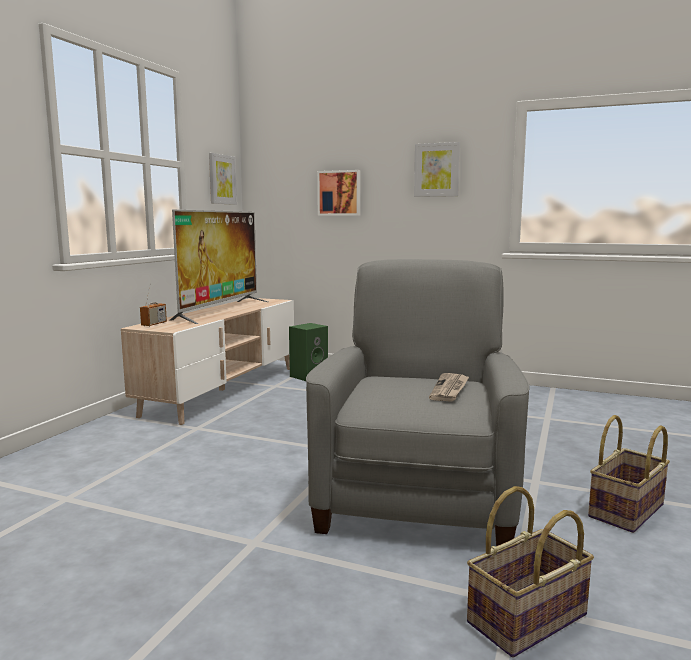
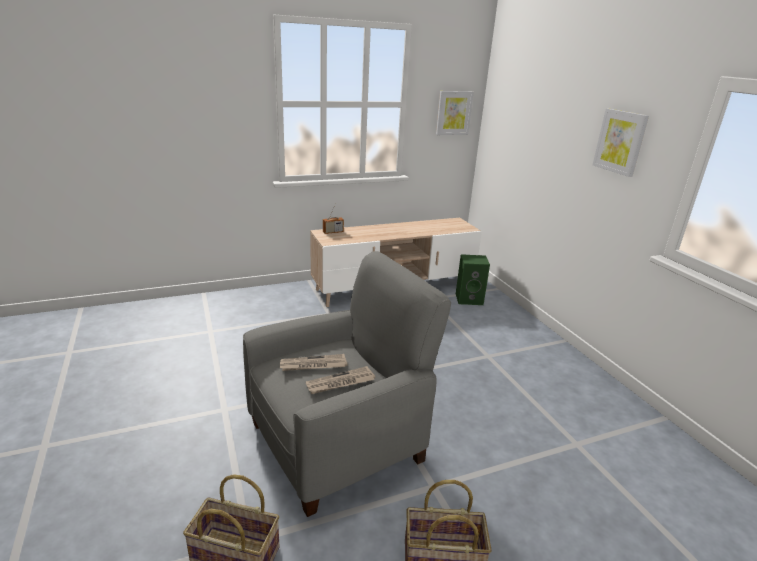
camera: 45 degrees right, 15 degrees up
television [170,209,268,324] -> none
picture [317,170,361,216] -> none
none -> newspaper [280,354,348,371]

